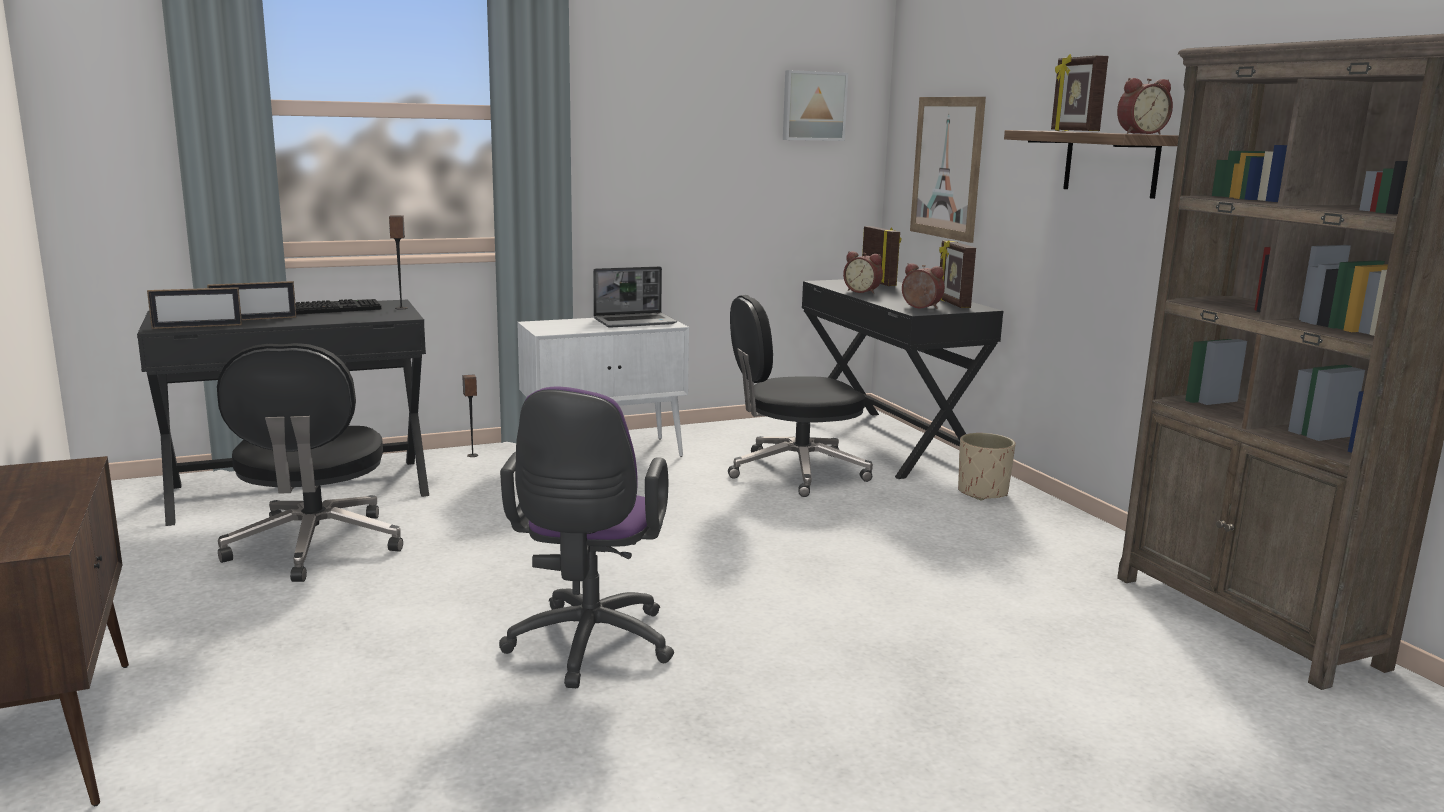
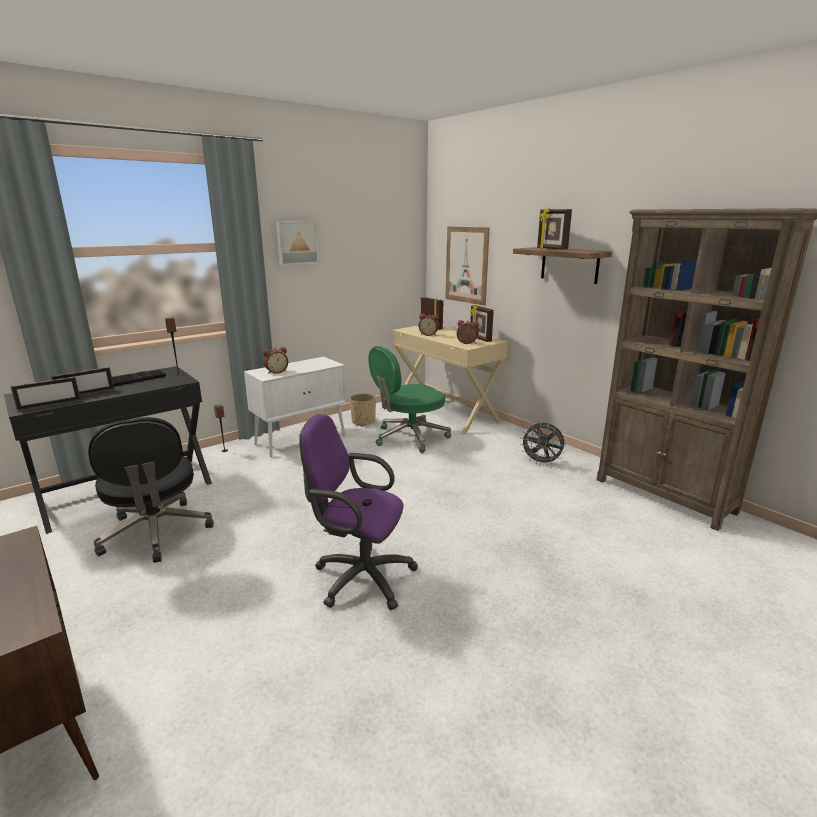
camera: 15 degrees left, 5 degrees up
purple office chair [499,387,674,688] -> purple office chair turned 120 degrees clockwise [299,414,418,610]
laptop [593,266,677,328] -> none
black office chair [728,295,873,497] -> green office chair [369,346,451,453]
picture [783,70,848,141] -> picture moved to [276,221,319,266]
black desk [802,279,1003,479] -> beige desk [392,326,508,435]
beige planter [958,433,1015,501] -> beige planter moved to [350,393,376,427]
alarm clock [1117,78,1173,134] -> alarm clock moved to [263,347,288,374]
none -> grey fan [520,423,566,466]

